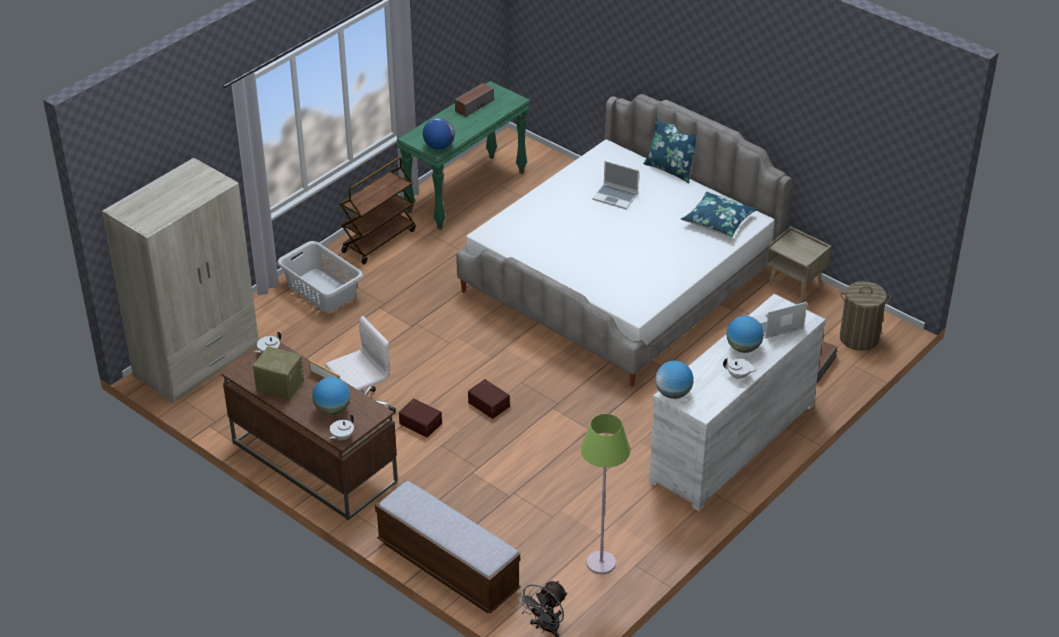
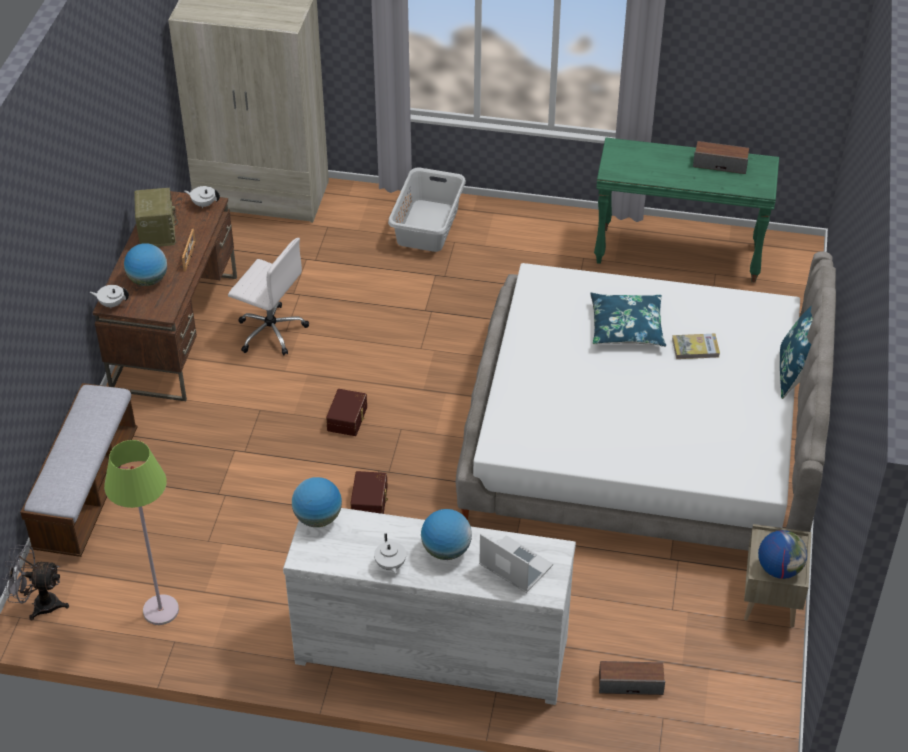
camera: 60 degrees right, 5 degrees up
brown cart [340,157,416,264] -> none
brown storage box [399,398,442,438] -> brown storage box moved to [351,471,388,514]
globe [423,117,455,150] -> globe moved to [758,530,807,579]
laptop [592,161,639,209] -> book [672,334,720,359]
blue pillow [681,192,757,238] -> blue pillow moved to [590,292,666,347]
laundry basket [840,281,891,351] -> none

